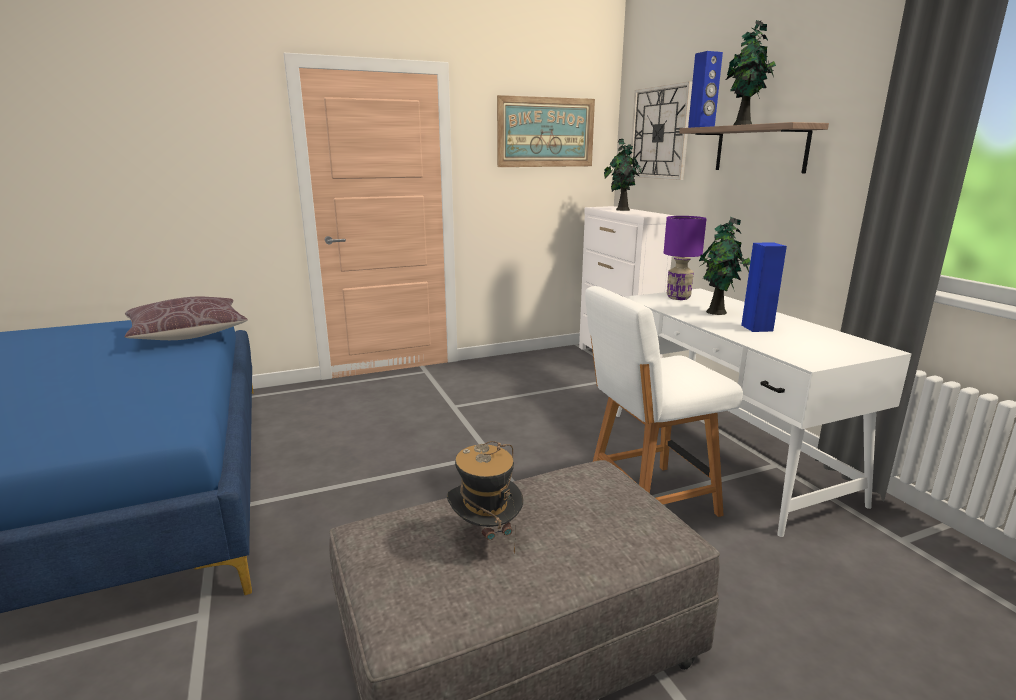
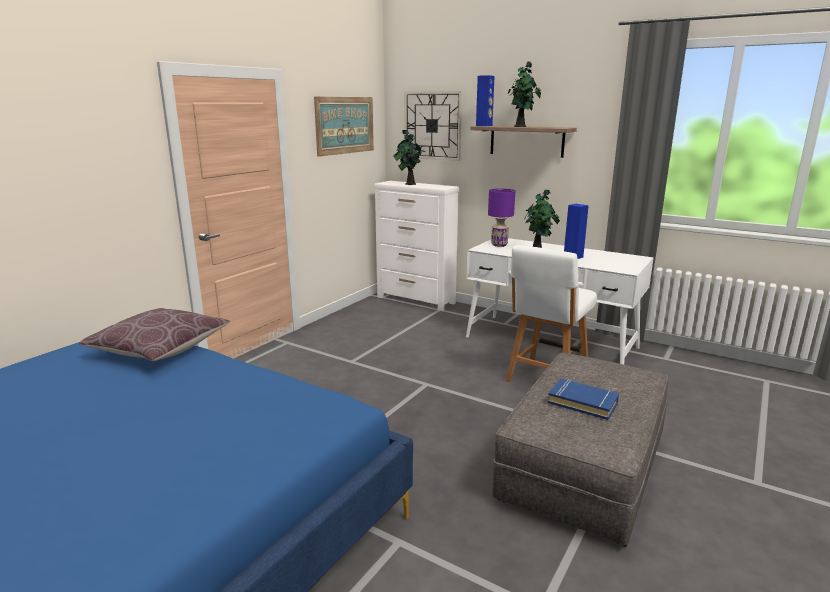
camera: 35 degrees left, 0 degrees up
hat [447,441,523,554] -> blue book [548,379,619,420]

